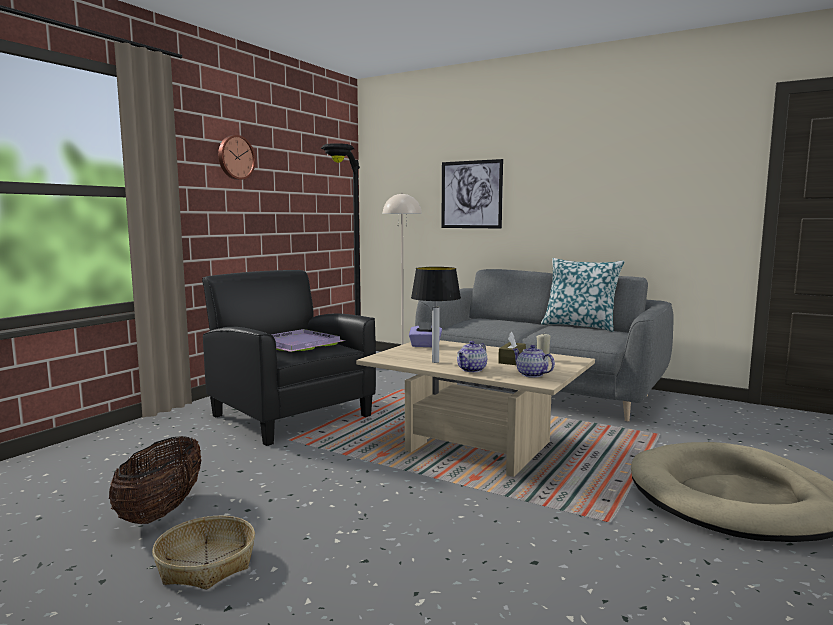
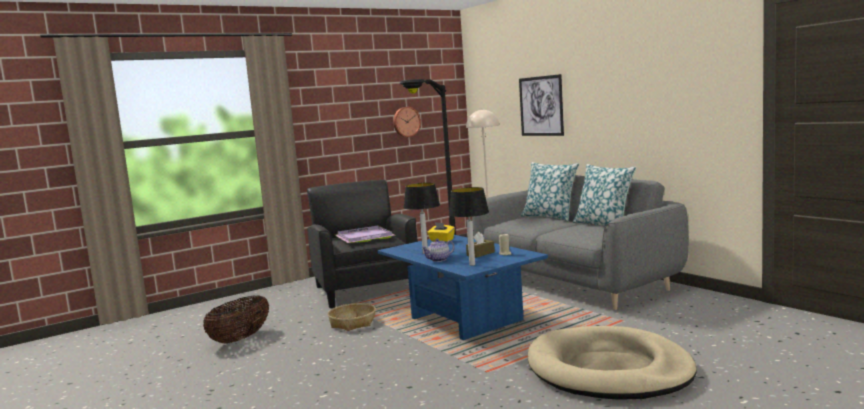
camera: 25 degrees right, 0 degrees up
basket [152,516,255,590] -> basket moved to [328,303,376,331]
wall clock [218,135,256,180] -> wall clock moved to [393,107,421,137]
beige coffee table [357,340,595,477] -> blue coffee table [378,235,548,340]
purple tissue box [409,322,442,347] -> yellow tissue box [427,222,455,242]
teapot [513,345,555,378] -> table lamp [449,187,489,266]
none -> pillow [521,162,579,221]

